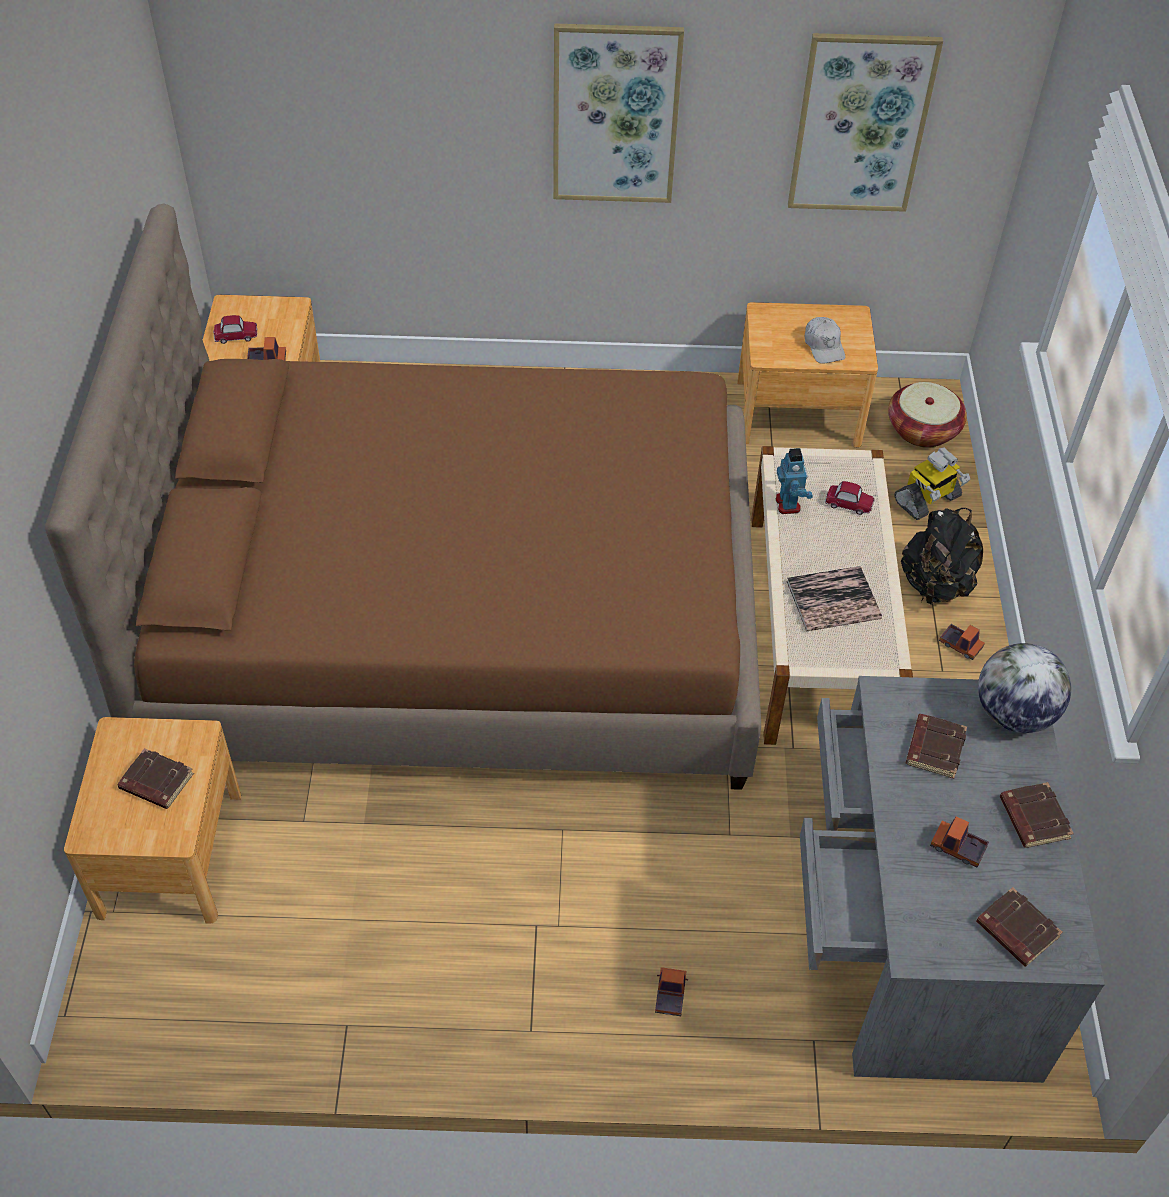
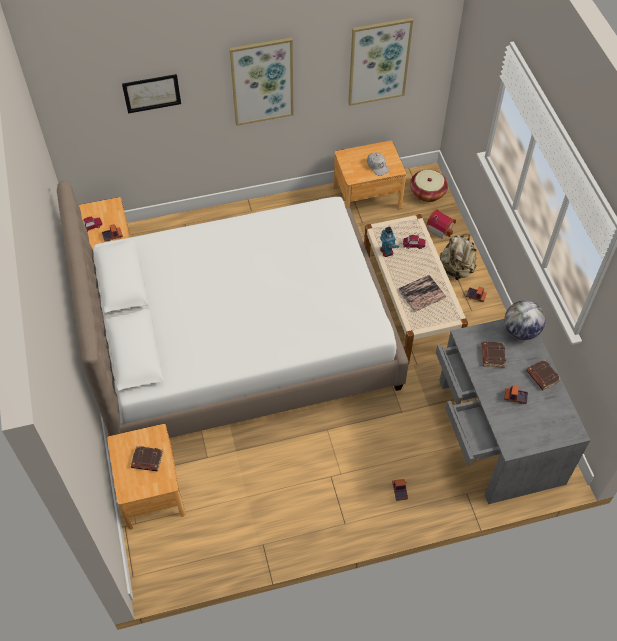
camera: 15 degrees left, 5 degrees up
brown bed [45,203,761,790] -> white bed [57,180,409,438]
toy robot [894,447,970,520] -> toy house [427,209,456,239]
black backpack [901,508,983,605] -> beige backpack [440,234,477,280]
brown book [976,887,1063,967] -> none
none -> picture [122,74,181,114]

